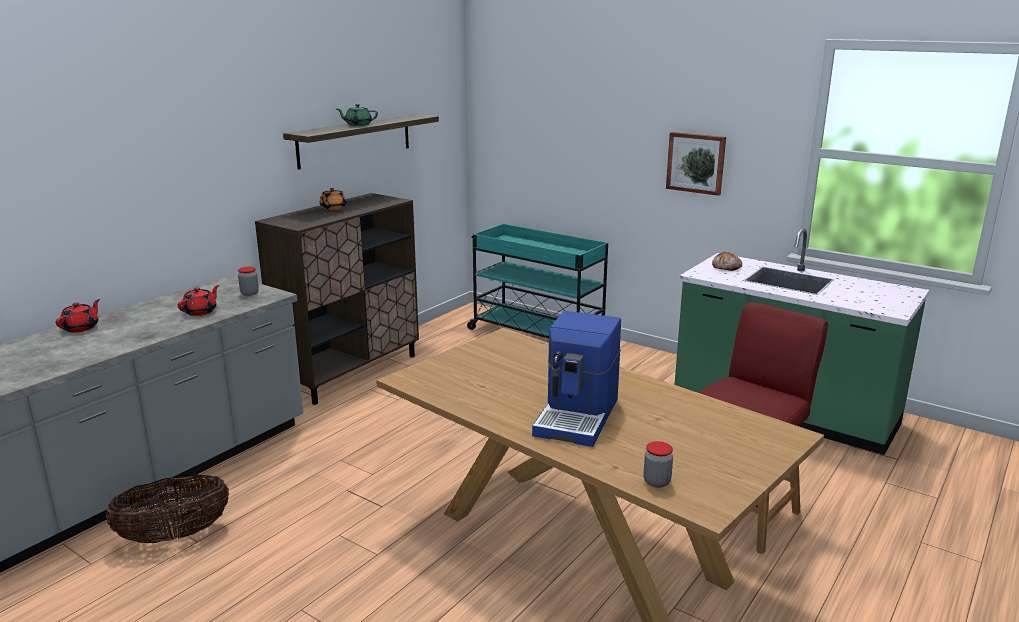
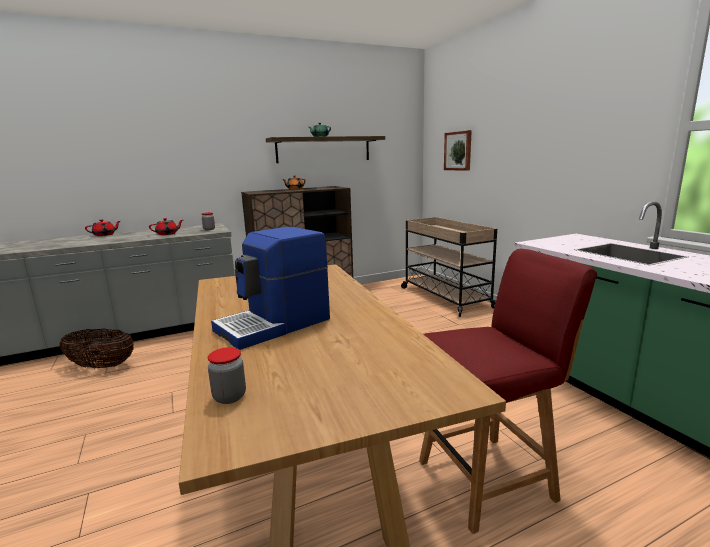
camera: 30 degrees right, 5 degrees down
turquoise cart [467,224,608,339] -> beige cart [401,217,497,317]
picture [666,132,726,196] -> picture moved to [444,130,472,171]
bread [712,251,742,271] -> none

